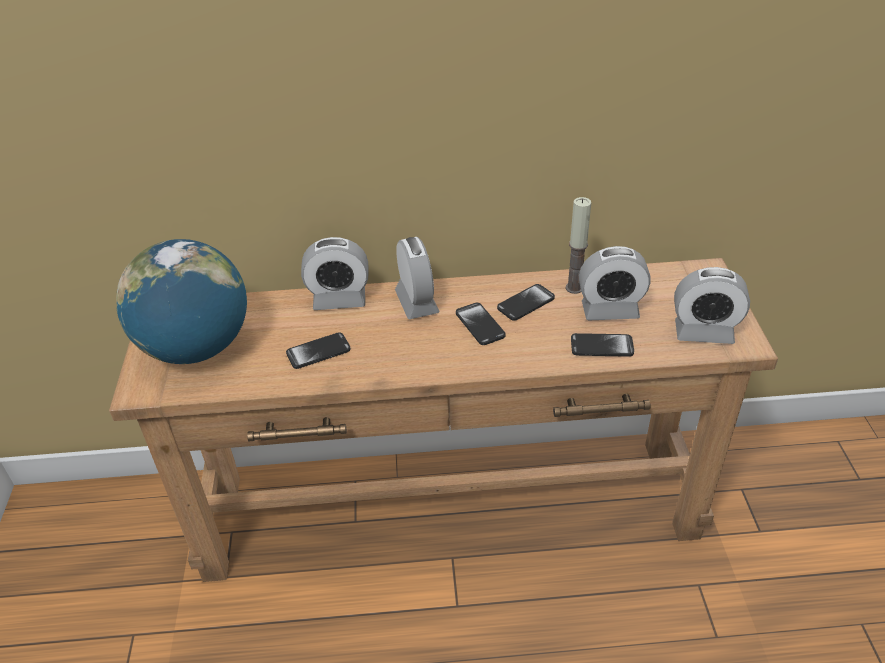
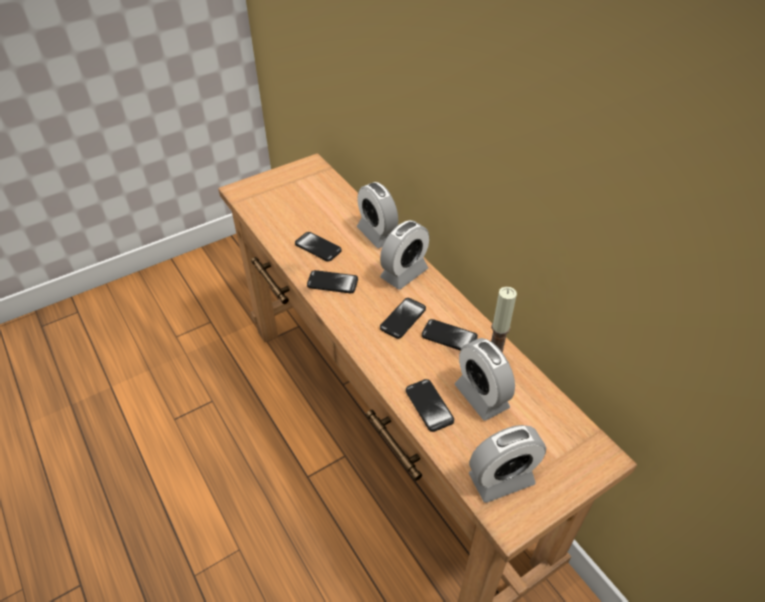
camera: 60 degrees right, 5 degrees up
globe [116,239,247,364] -> none
alarm clock [674,267,750,344] -> alarm clock turned 90 degrees counterclockwise [469,425,546,503]
none -> phone [307,270,358,293]

